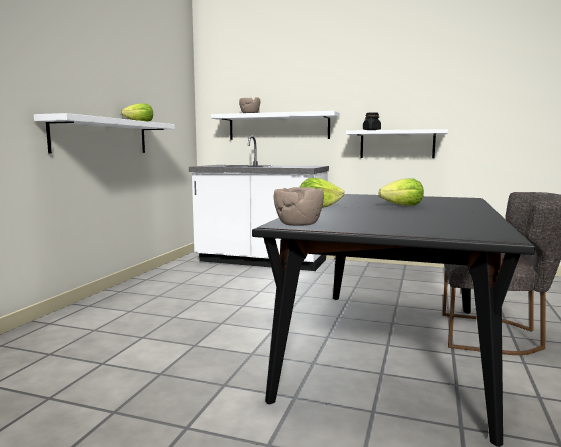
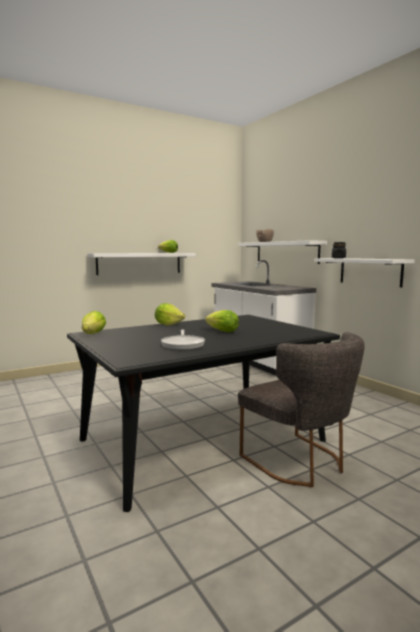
camera: 40 degrees right, 0 degrees up
brown bowl [274,187,324,226] -> lettuce [82,311,106,334]
none -> frying pan [161,330,205,350]

